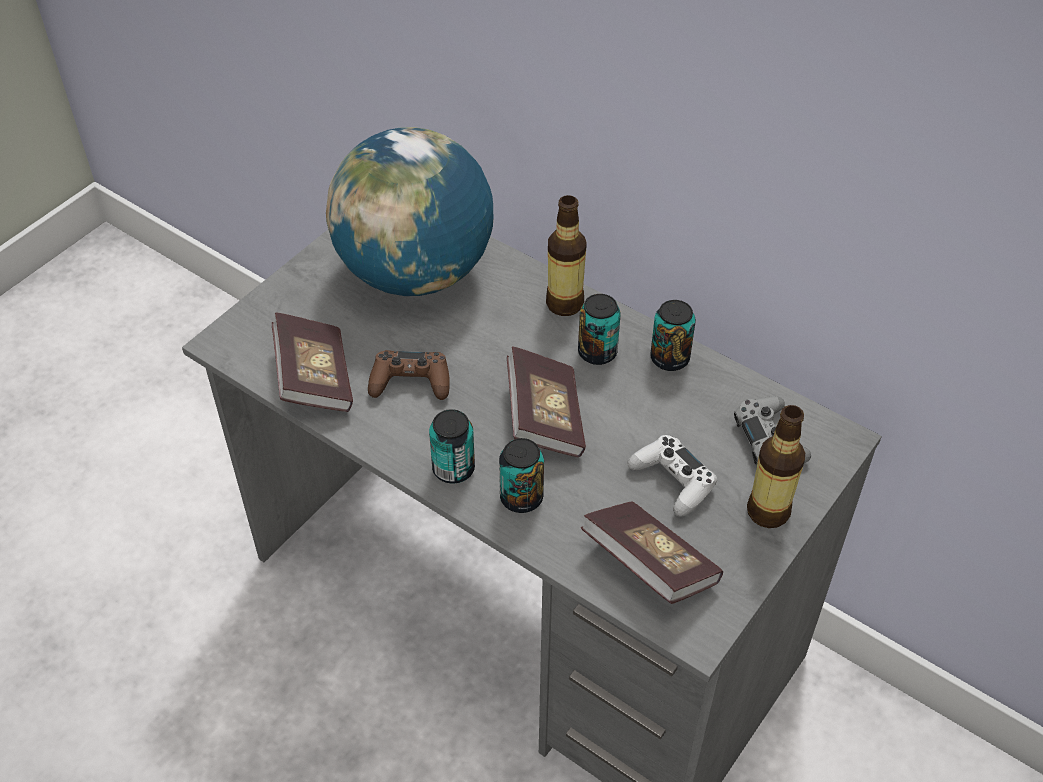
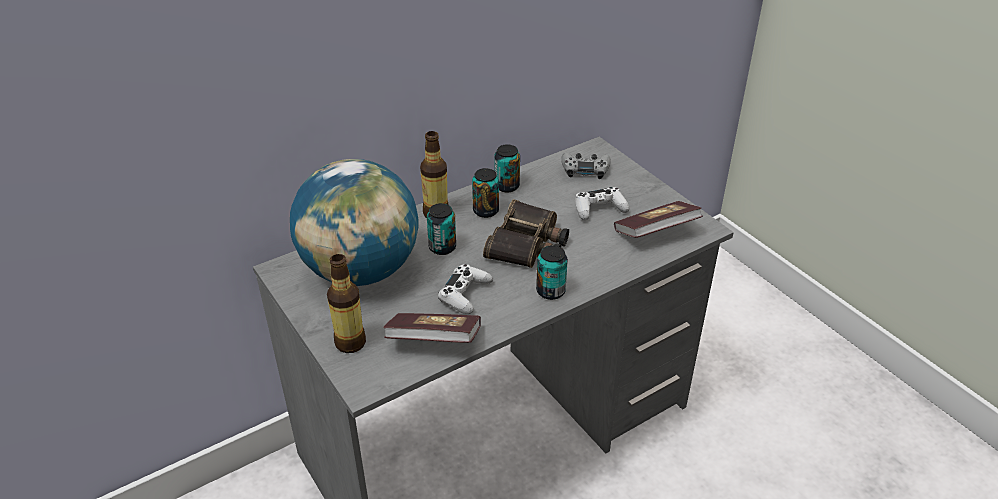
camera: 70 degrees left, 10 degrees down
brown game controller [368,350,450,400] -> white game controller [438,264,493,314]
can [499,438,544,513] -> can moved to [427,203,456,255]
book [507,346,586,457] -> binoculars [483,199,569,268]
bottle [747,405,805,528] -> bottle moved to [327,254,366,353]

